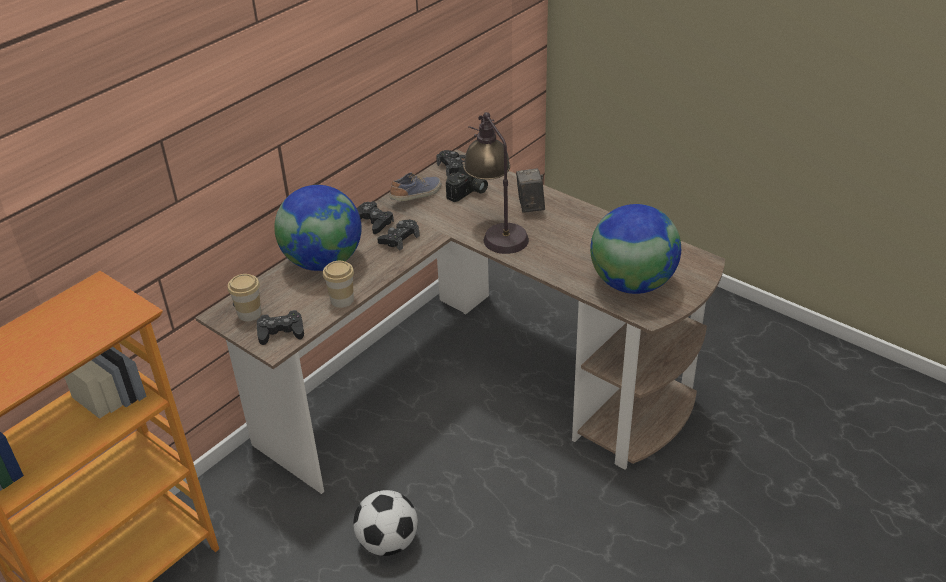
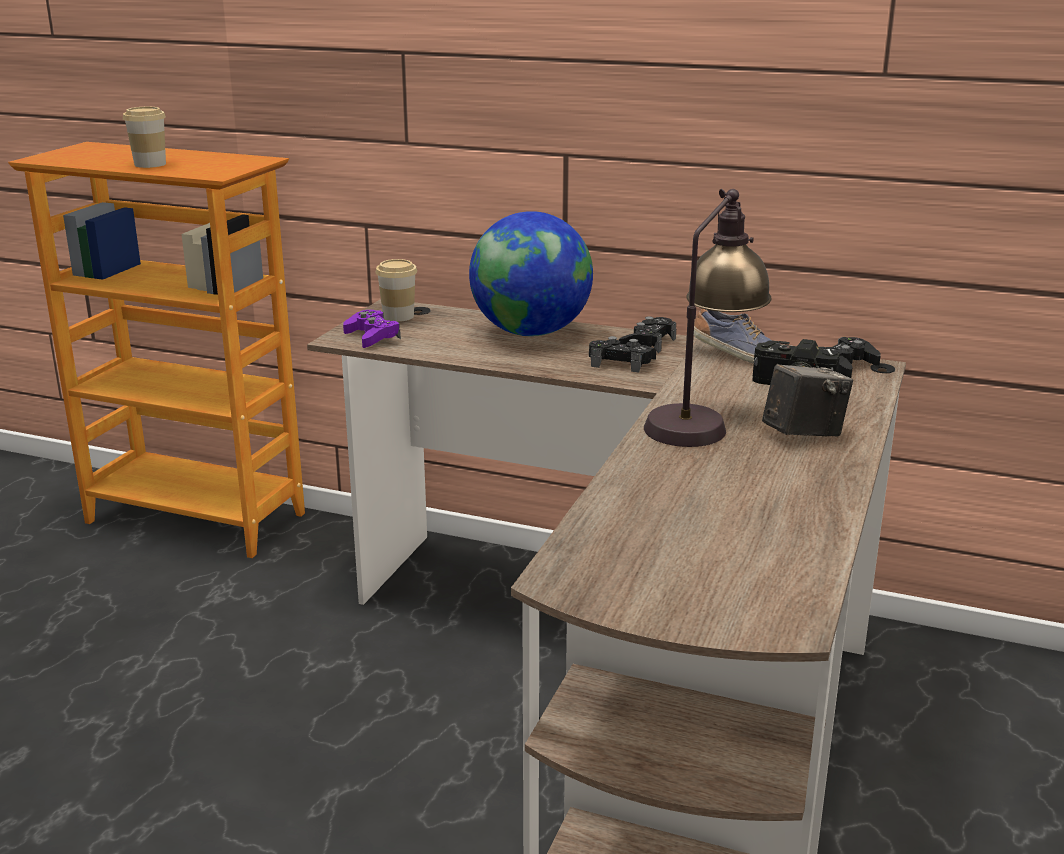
camera: 70 degrees right, 15 degrees down
black game controller [257,310,304,345] -> purple game controller [343,310,401,348]
cup [323,261,354,308] -> cup moved to [123,107,166,168]
football [353,490,418,556] -> none
globe [590,204,681,294] -> none

